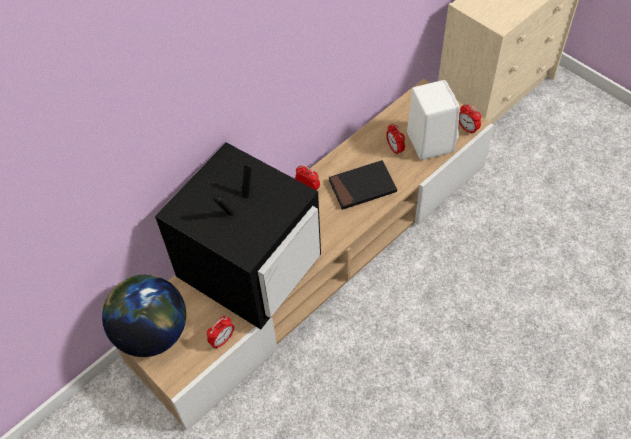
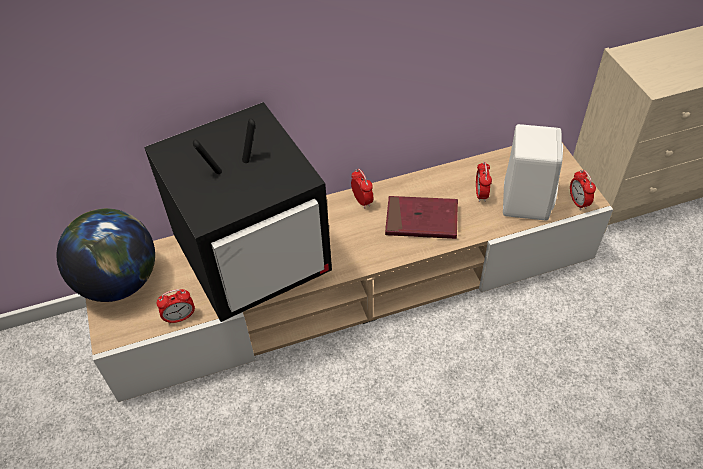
camera: 25 degrees right, 5 degrees down
black book [329,160,397,210] -> red book [385,196,458,239]

